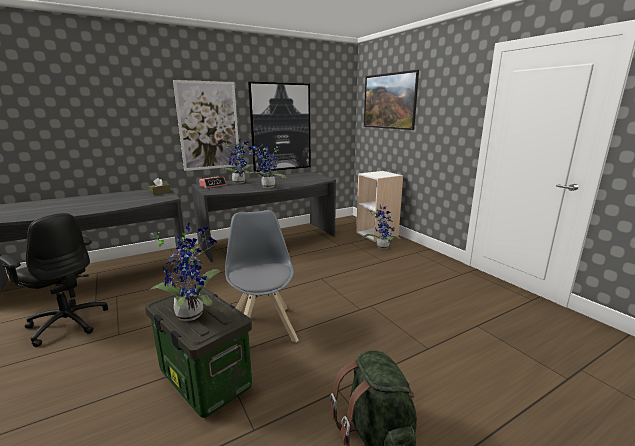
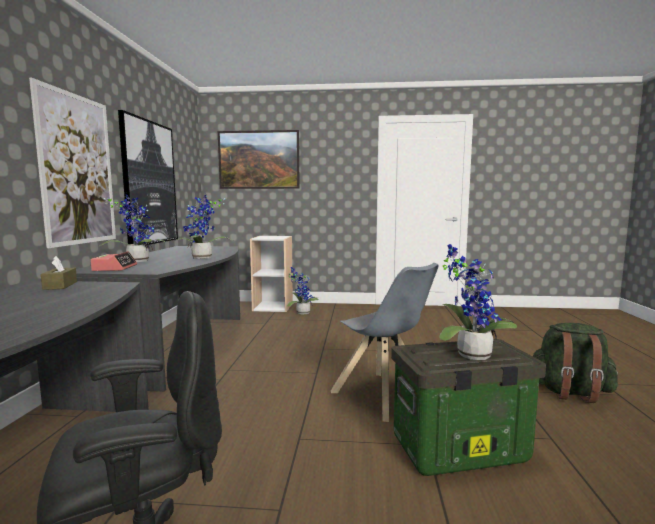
camera: 55 degrees left, 10 degrees down
grey chair [225,210,298,343] -> grey chair turned 150 degrees counterclockwise [331,263,439,422]

